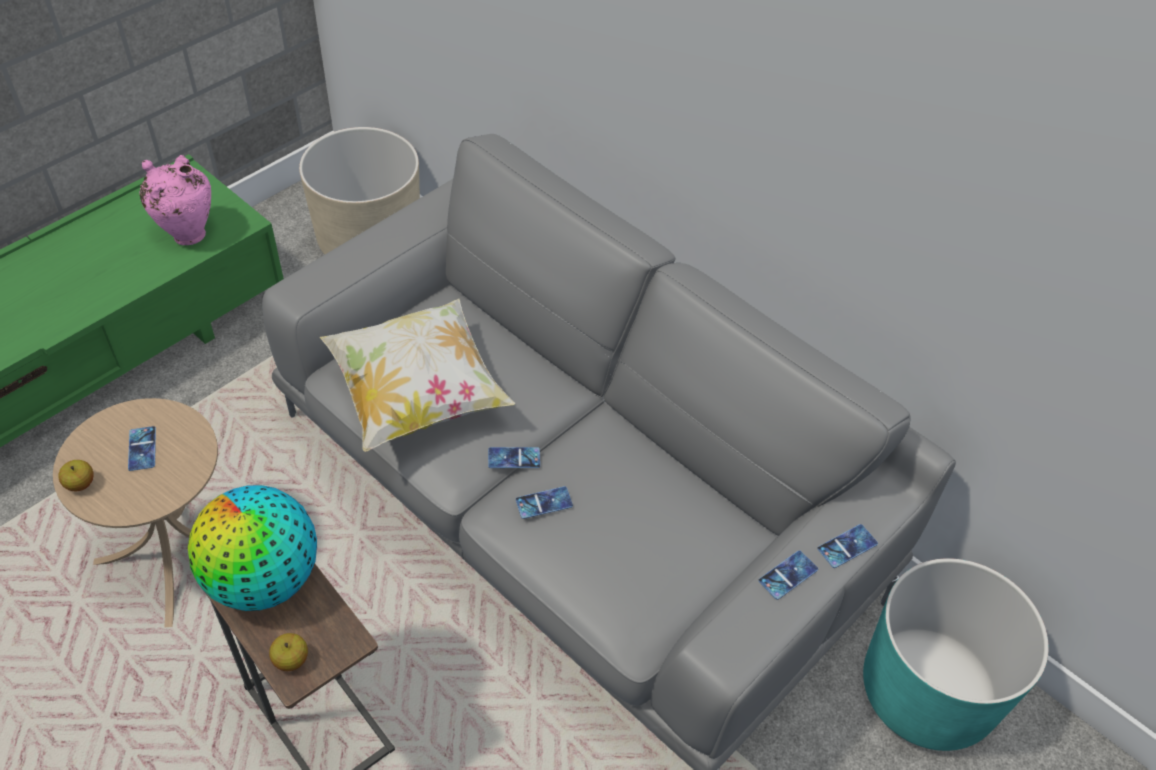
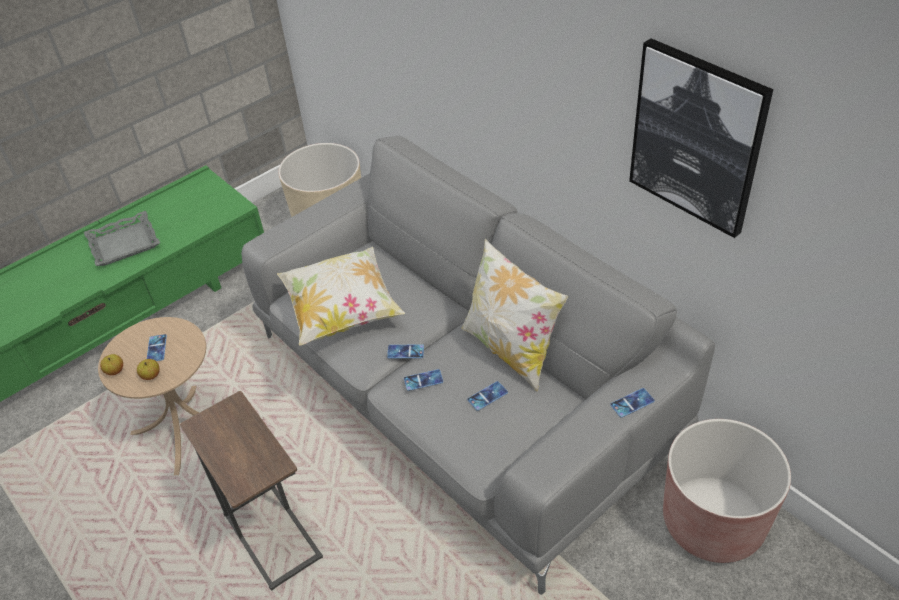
camera: 10 degrees right, 5 degrees down
pink vase [139,155,211,245] -> none
globe [188,485,317,611] -> none
apple [269,633,308,671] -> apple moved to [137,359,160,380]
phone [758,550,818,600] -> phone moved to [467,381,508,411]
turquoise planter [863,558,1049,751] -> brown planter [663,419,791,563]
none -> grey tray [84,211,160,266]
none -> pillow [461,239,568,392]
none -> picture [629,38,773,238]

